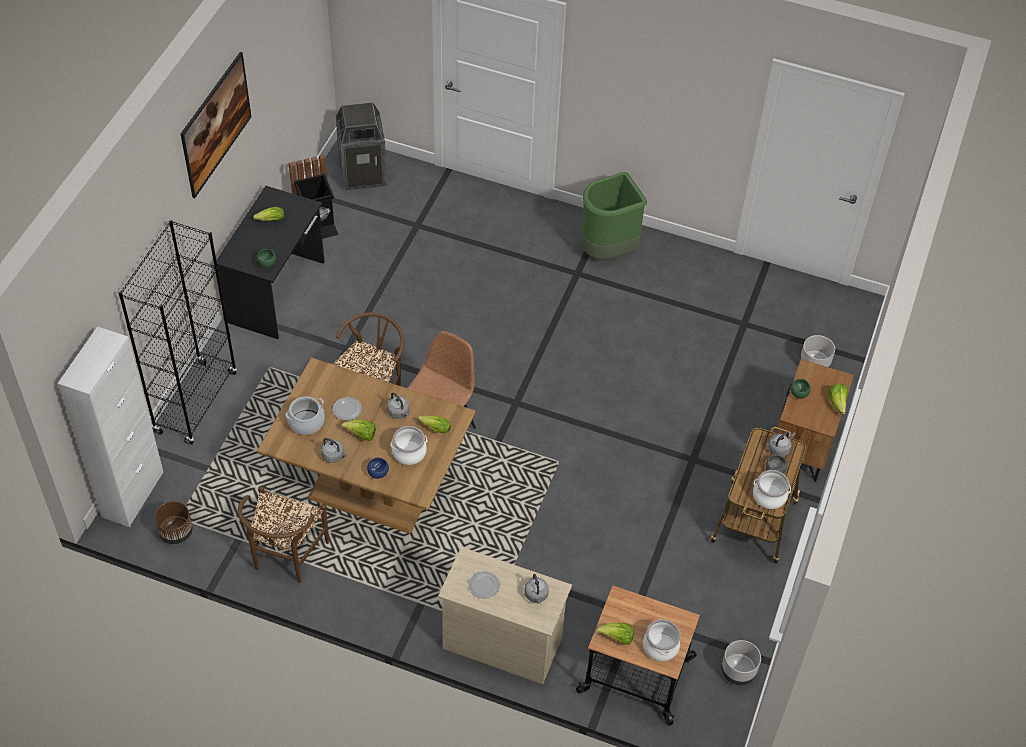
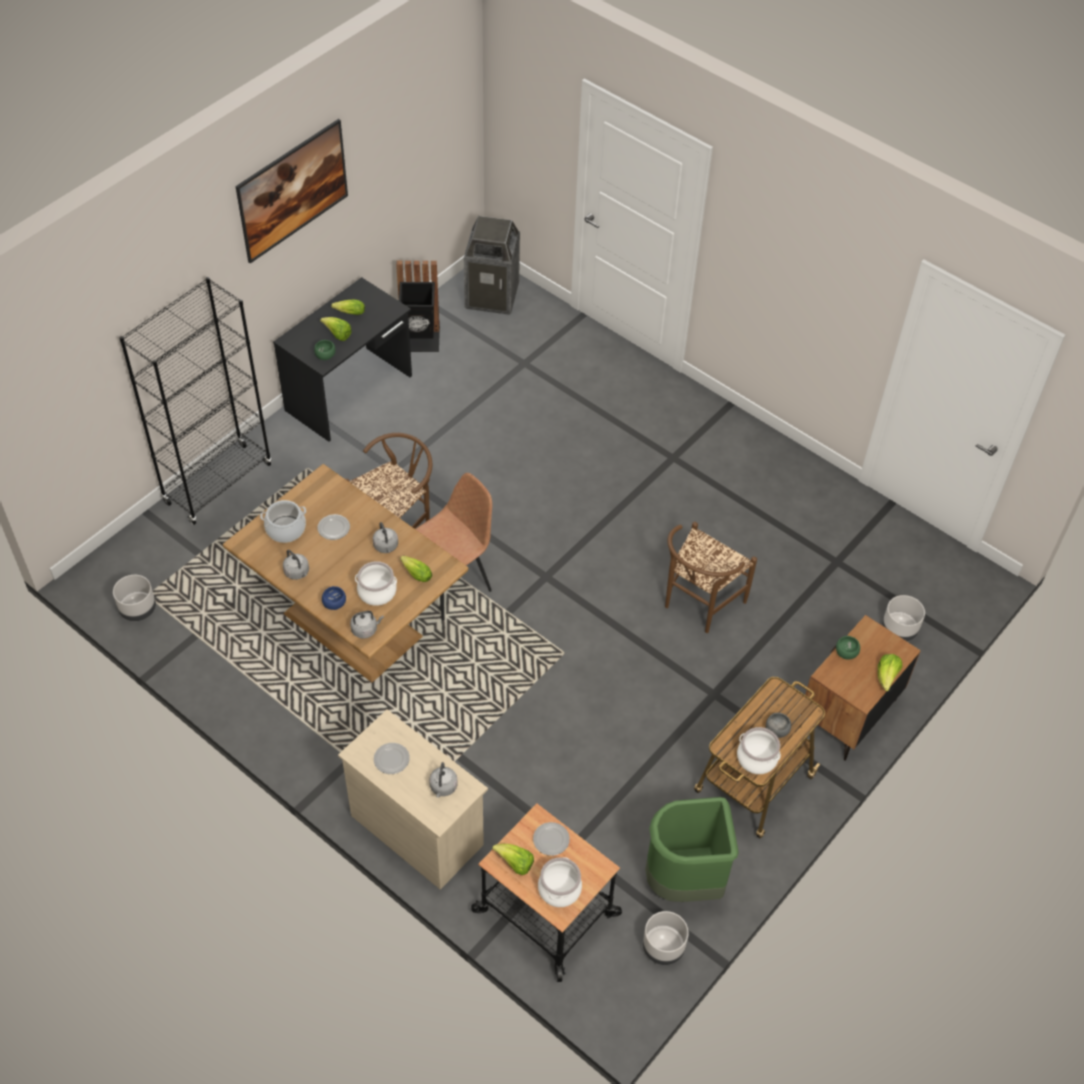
camera: 20 degrees right, 0 degrees up
white cabinet [57,326,164,527] -> none
brown planter [154,501,193,544] -> grey planter [113,575,156,621]
brown chair [238,486,329,583] -> brown chair moved to [665,522,757,633]
lettuce [341,420,376,441] -> lettuce moved to [320,317,352,341]
green trash can [580,172,647,260] -> green trash can moved to [645,797,739,902]
grey kettle [768,431,795,457] -> grey kettle moved to [350,611,384,639]
none -> plate [533,822,570,856]

